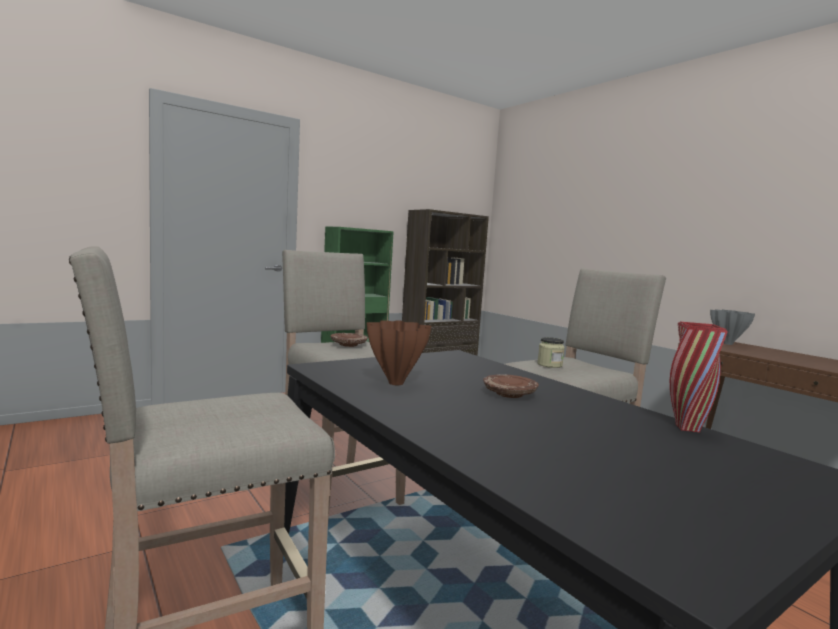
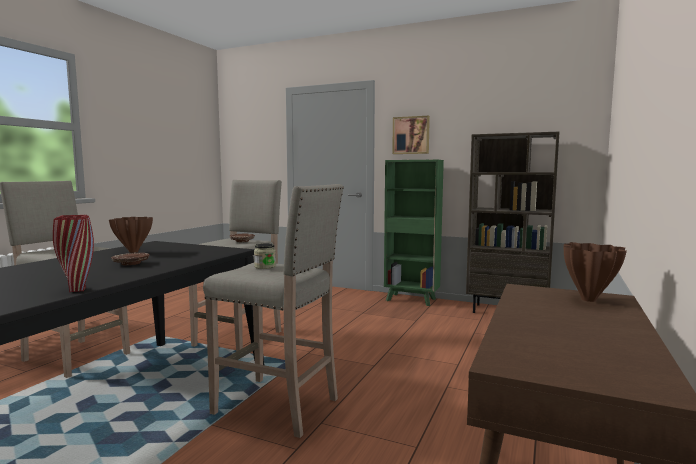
camera: 60 degrees right, 0 degrees up
grey vase [710,309,755,345] -> brown vase [564,242,627,302]
none -> picture [392,116,430,154]

